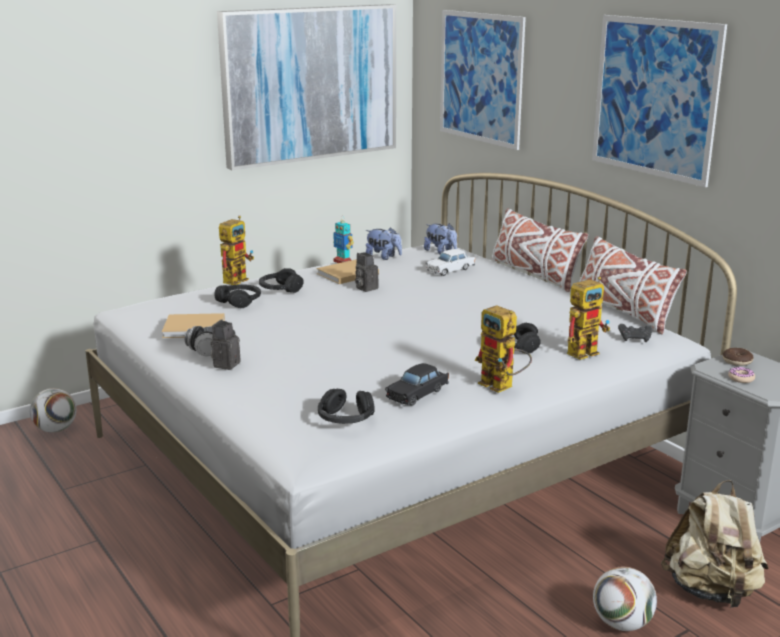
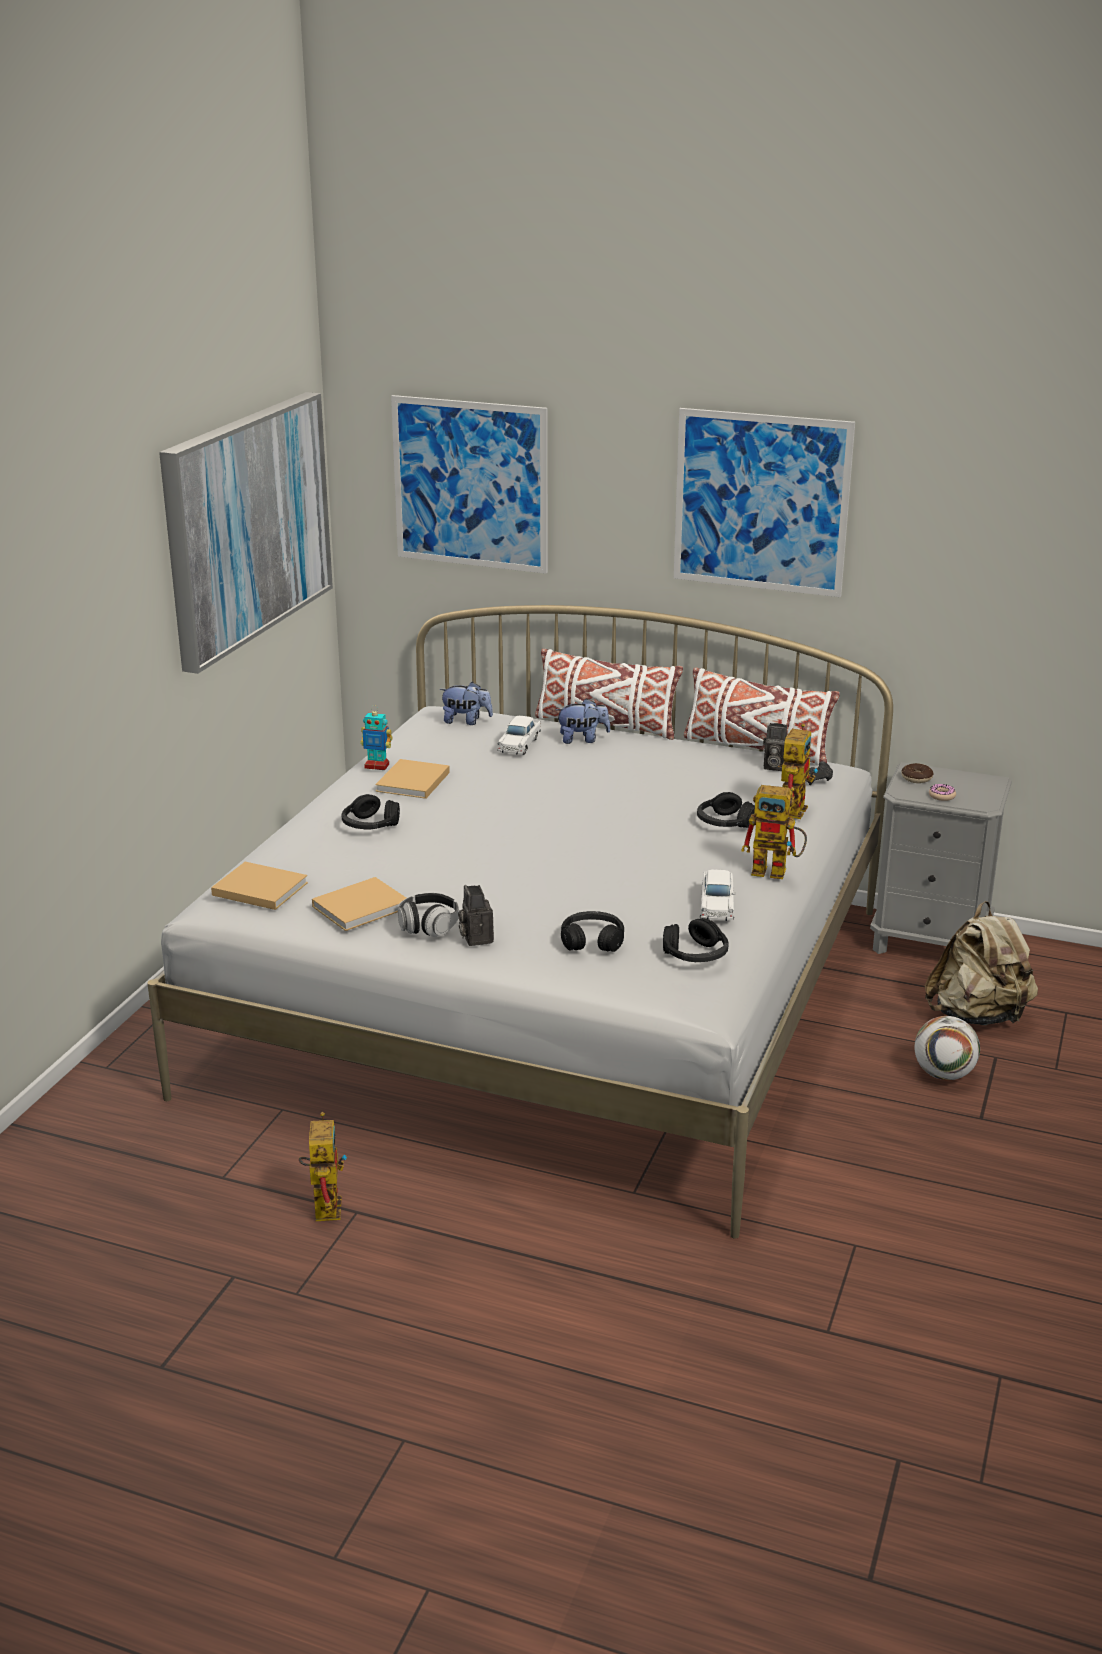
camera: 35 degrees left, 5 degrees up
football [30,388,76,433] -> none
black headphones [215,284,261,308] -> black headphones moved to [561,911,624,952]
toy robot [219,216,254,285] -> toy robot moved to [299,1112,347,1221]
camera [355,252,379,292] -> camera moved to [763,723,787,771]
plush toy [366,227,402,260] -> plush toy moved to [555,698,610,744]
black toy car [385,363,449,406] -> white toy car [700,869,735,921]
none -> beige book [211,862,308,910]

